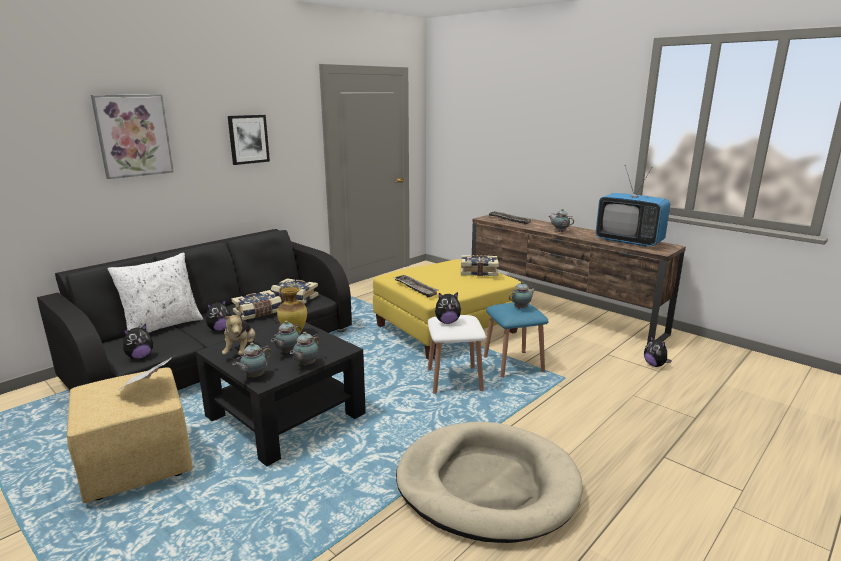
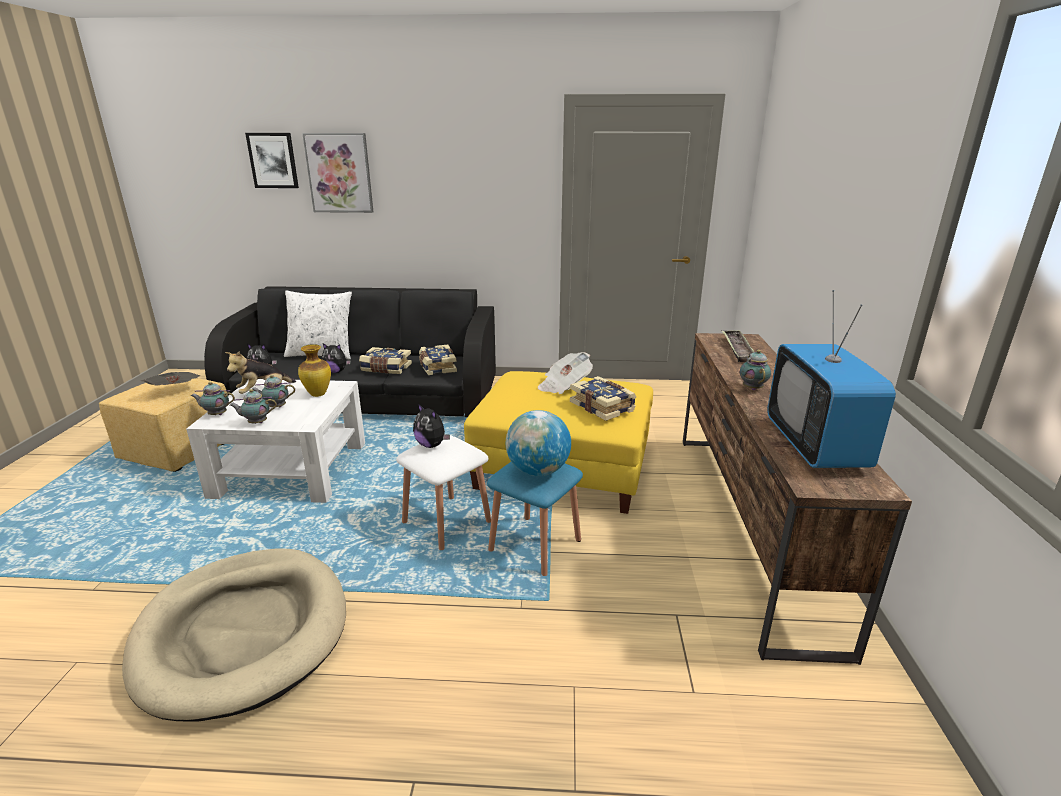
camera: 50 degrees right, 5 degrees up
black coffee table [195,322,366,466] -> white coffee table [186,379,365,503]
picture [228,115,270,165] -> picture moved to [245,133,299,188]
tray [394,275,438,297] -> none
teapot [509,281,536,309] -> globe [505,410,571,476]
plush toy [644,335,672,367] -> none
none -> newspaper [538,352,593,394]

